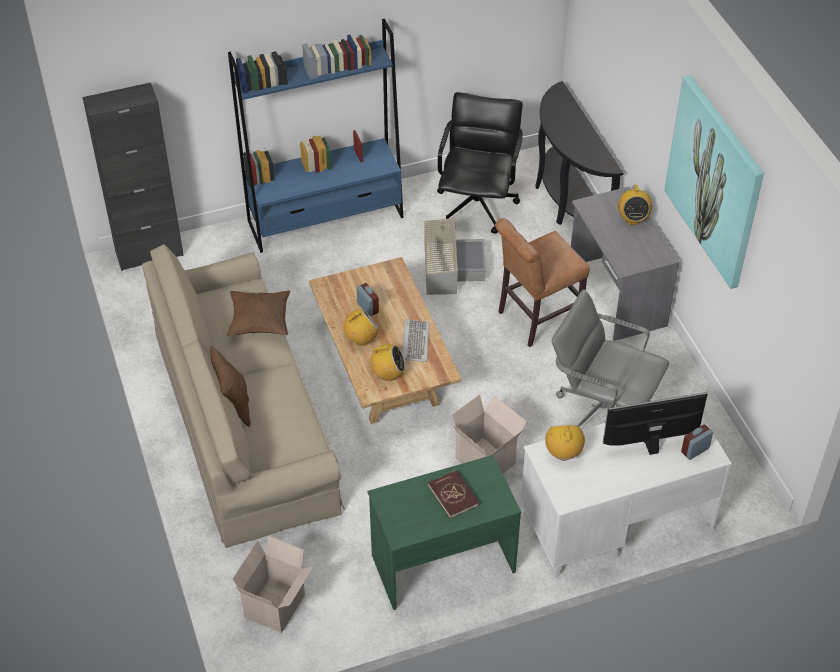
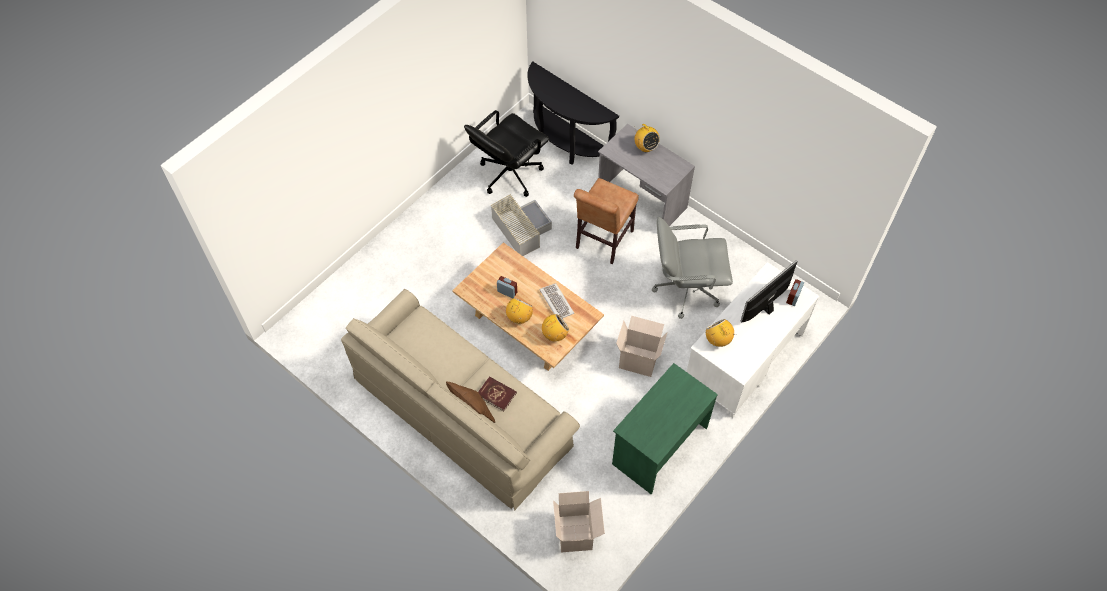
camera: 30 degrees left, 10 degrees up
black cabinet [82,82,184,271] -> none
brown pillow [227,290,290,336] -> none
blue bookcase [228,19,403,253] -> none
red book [428,470,479,519] -> red book moved to [478,377,517,411]
black office chair [437,92,523,234] -> black office chair turned 120 degrees counterclockwise [464,110,549,197]
picture [664,75,764,289] -> none

